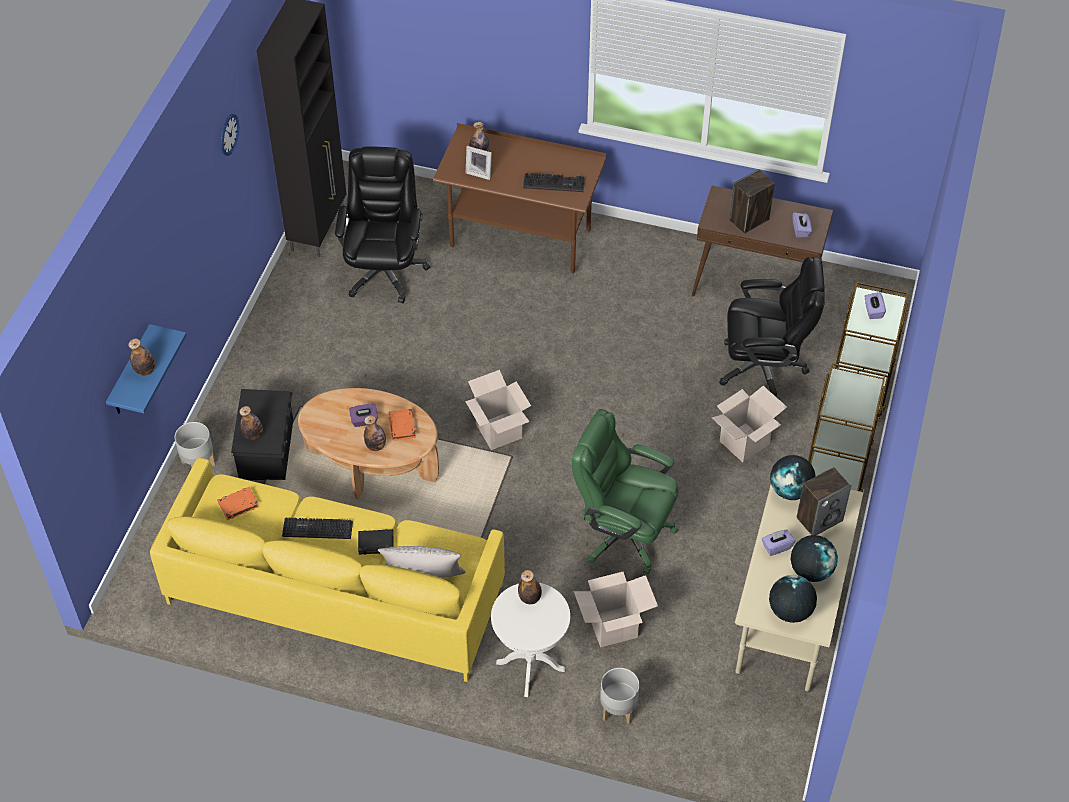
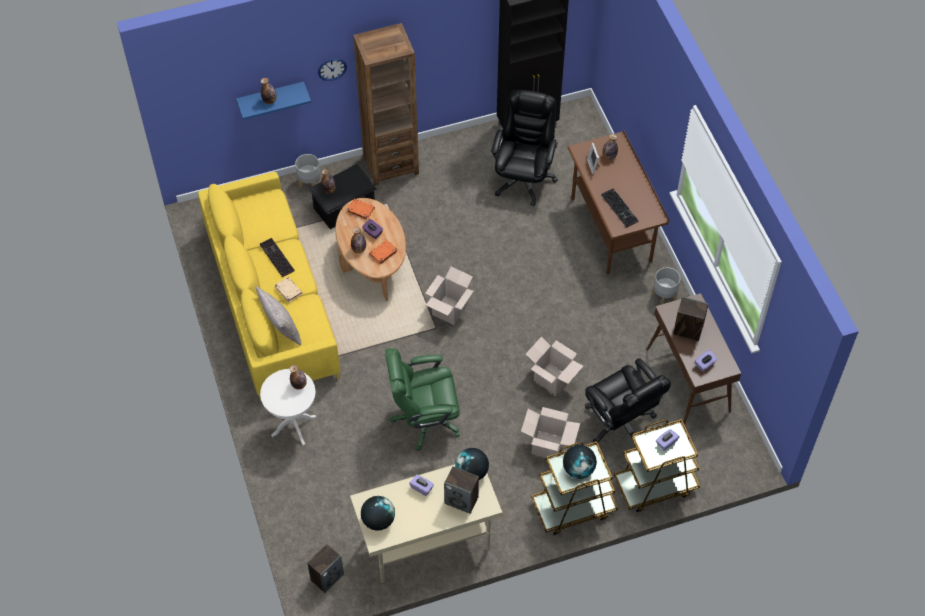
camera: 55 degrees right, 5 degrees up
orange book [217,487,259,520] -> orange book moved to [347,198,375,220]
wall clock [221,114,239,156] -> wall clock moved to [318,59,347,81]
black office chair [335,147,430,303] -> black office chair turned 45 degrees counterclockwise [491,90,558,206]
black book [358,529,394,555] -> beige book [275,277,302,303]
green office chair [572,409,679,574] -> green office chair turned 90 degrees counterclockwise [385,348,460,451]
cardboard box [573,572,658,647] -> cardboard box moved to [526,337,583,395]
grey planter [600,668,639,724] -> grey planter moved to [652,267,680,304]
globe [791,535,838,582] -> globe moved to [563,445,597,479]
none -> speaker [307,544,344,593]
none -> brown bookcase [353,23,419,186]

